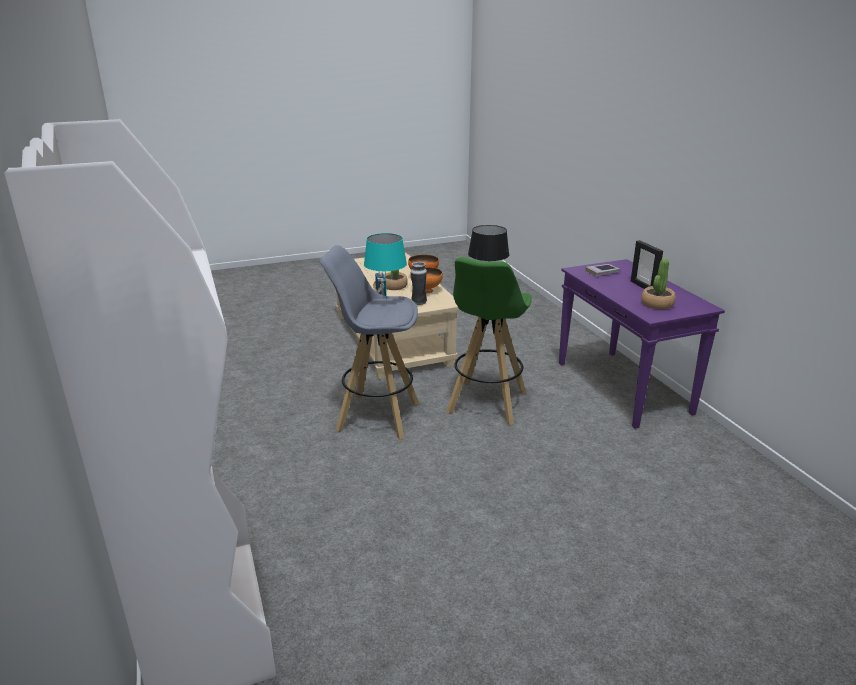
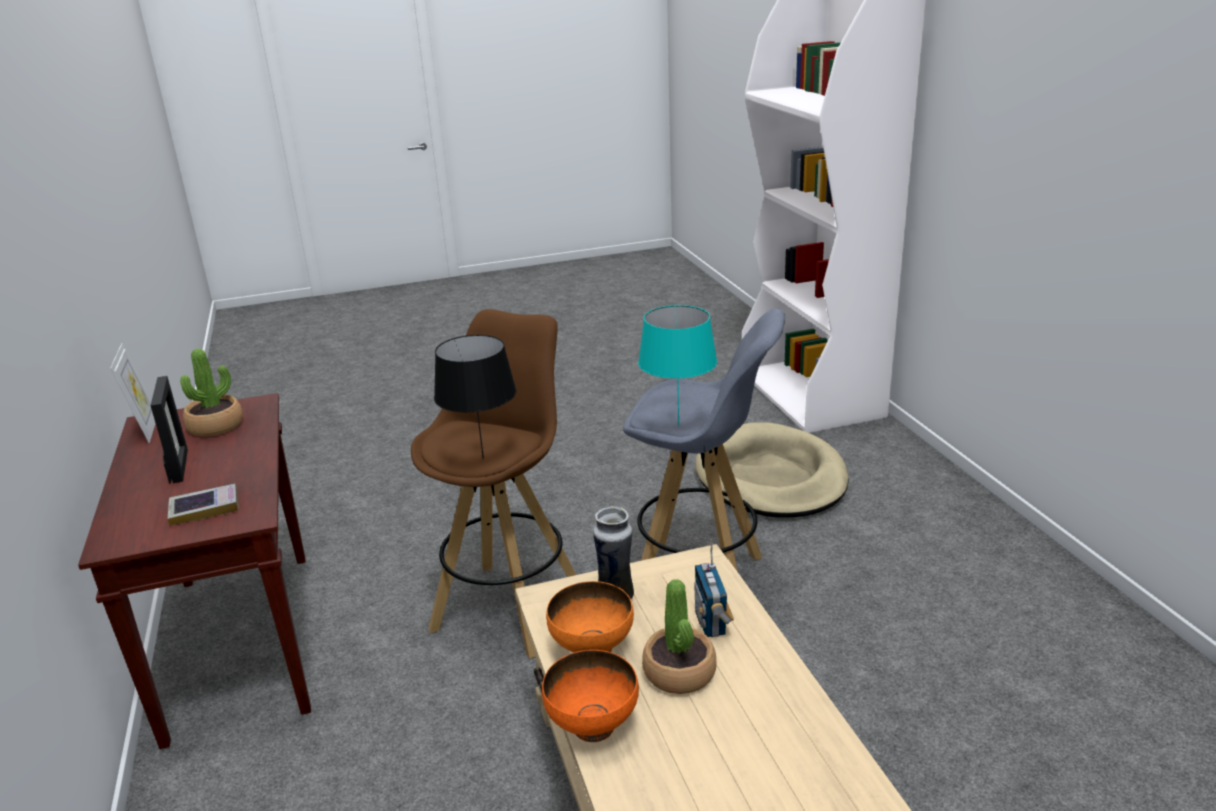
camera: 175 degrees left, 0 degrees up
green stool [446,257,532,425] -> brown stool [411,309,576,659]
purple console table [559,259,725,429] -> brown console table [78,393,311,749]
none -> picture frame [110,343,156,443]
none -> beige dog bed [695,422,849,518]

